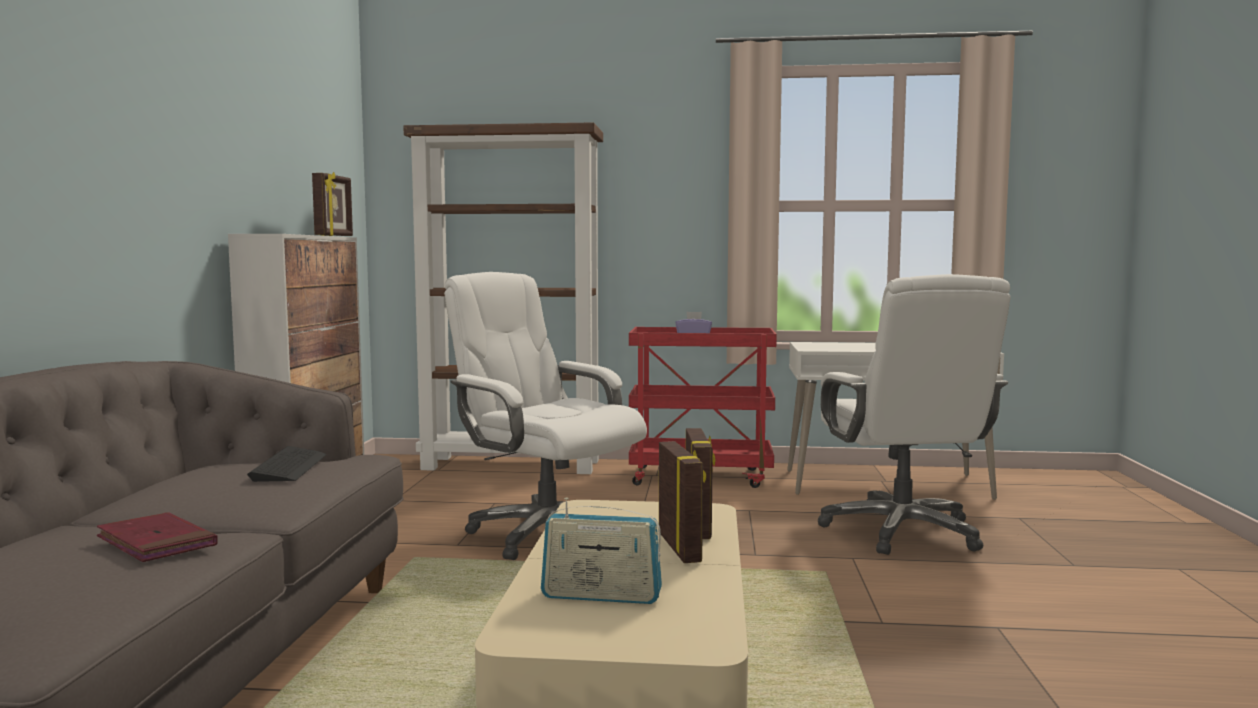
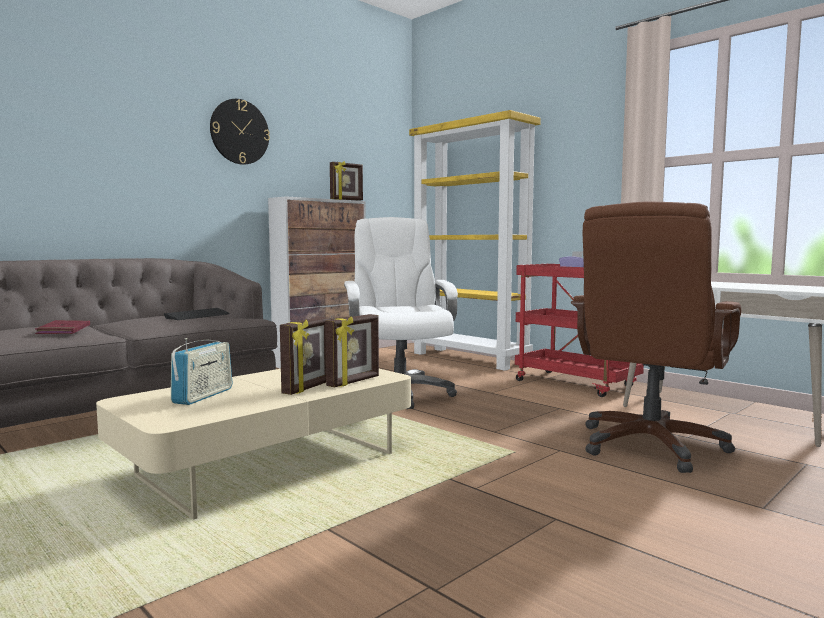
camera: 40 degrees right, 0 degrees up
brown bookcase [403,122,603,474] -> yellow bookcase [409,110,541,371]
radio [541,497,662,604] -> radio turned 120 degrees counterclockwise [171,338,233,405]
white office chair [818,274,1011,555] -> brown office chair [571,202,741,473]
none -> wall clock [210,99,270,165]

